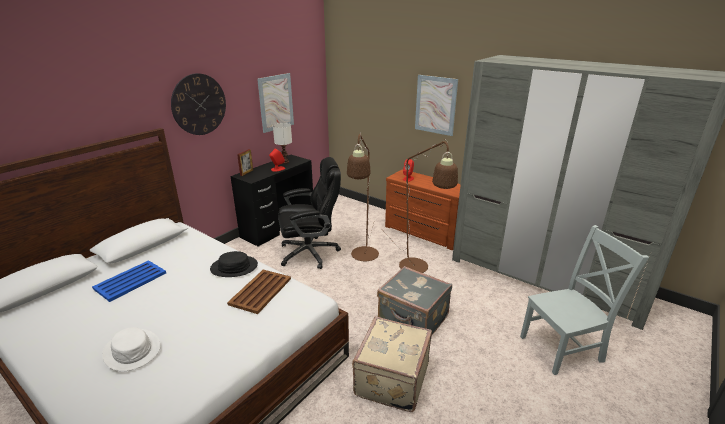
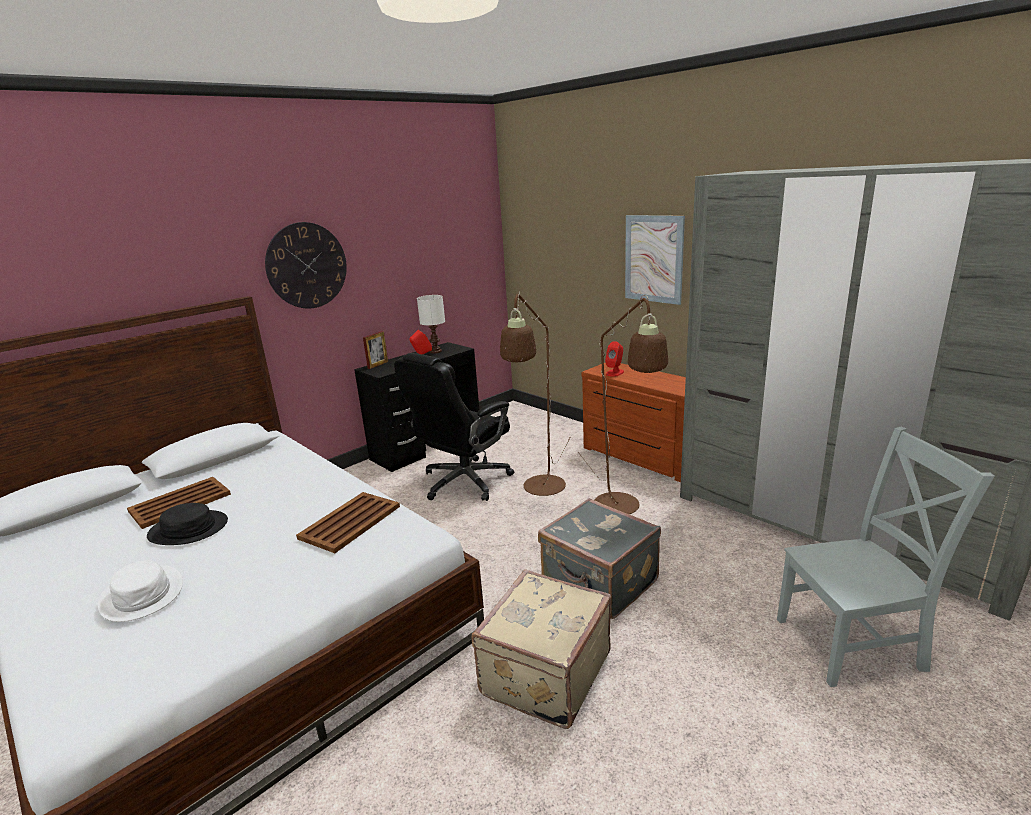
camera: 10 degrees right, 5 degrees down
blue tray [92,260,166,302] -> brown tray [127,477,231,529]
black hat [210,251,258,277] -> black hat moved to [147,503,228,545]
picture [257,73,294,133] -> none
black office chair [278,157,341,269] -> black office chair turned 135 degrees clockwise [394,353,514,501]

